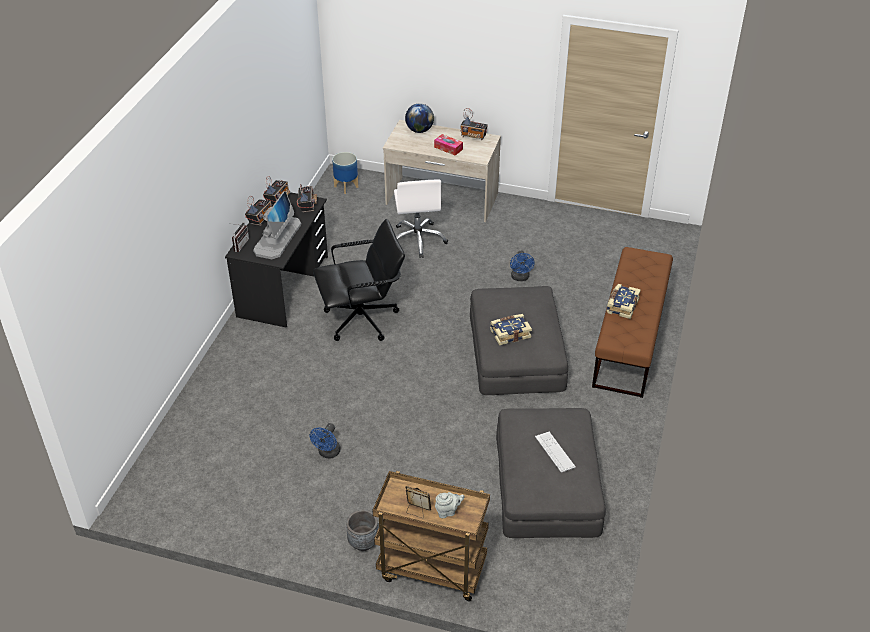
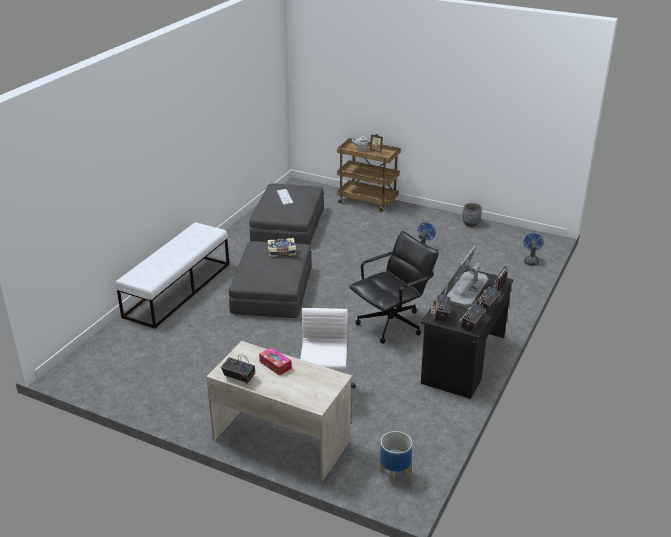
camera: 170 degrees left, 10 degrees down
black office chair [313,219,405,341] -> black office chair turned 150 degrees clockwise [349,231,439,344]
grey planter [346,510,378,551] -> grey planter moved to [462,203,482,227]
globe [405,103,434,133] -> none
blue fan [510,251,535,281] -> blue fan moved to [523,233,544,266]
brown bench [592,247,673,398] -> white bench [115,222,229,329]
book [606,284,641,319] -> none

